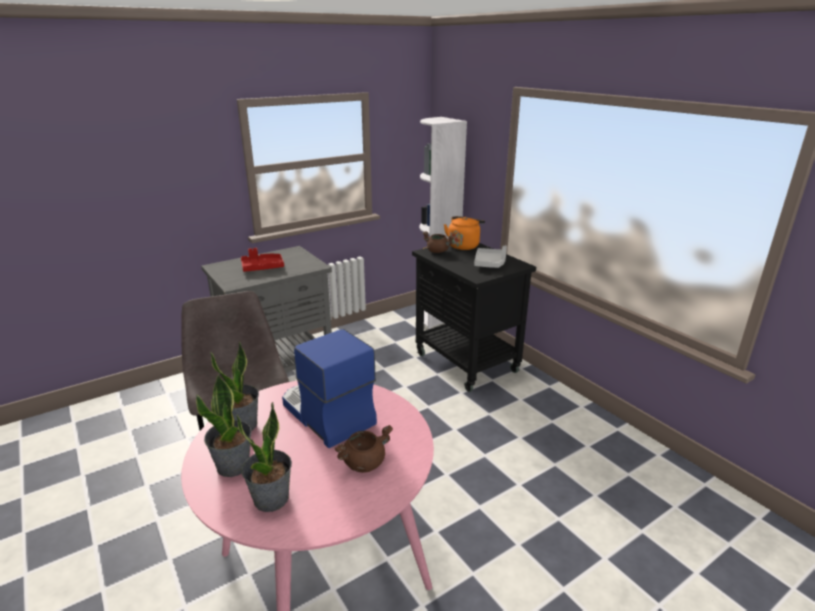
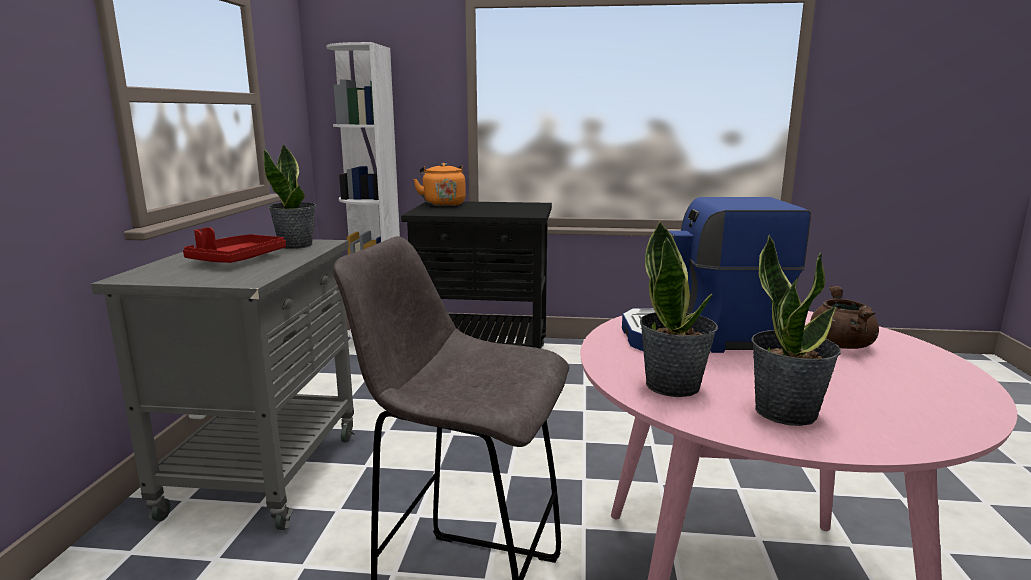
camera: 50 degrees left, 10 degrees down
potted plant [236,402,292,512] -> potted plant moved to [264,144,316,249]
brown cooking pot [423,231,455,253] -> none
grey tray [474,246,507,268] -> none

